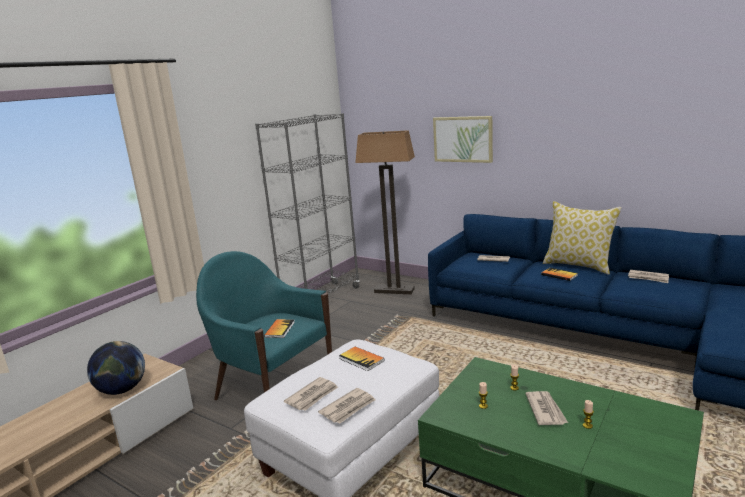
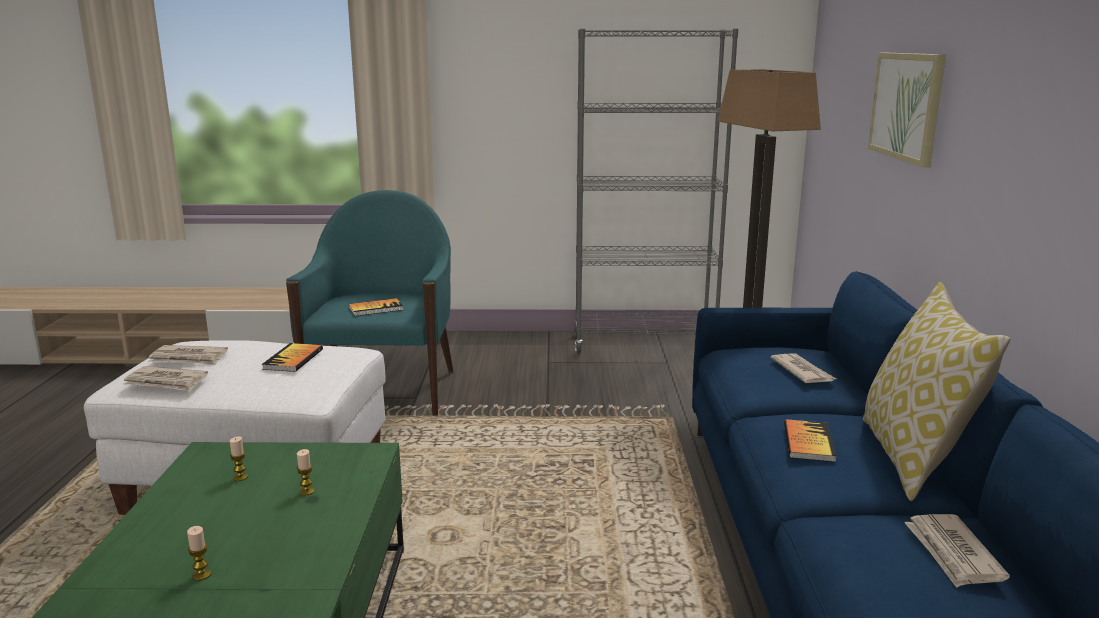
camera: 55 degrees right, 0 degrees up
globe [87,341,145,395] -> none
newspaper [525,391,568,425] -> none

